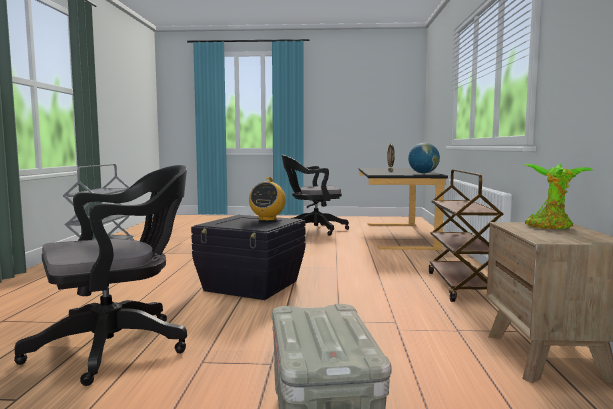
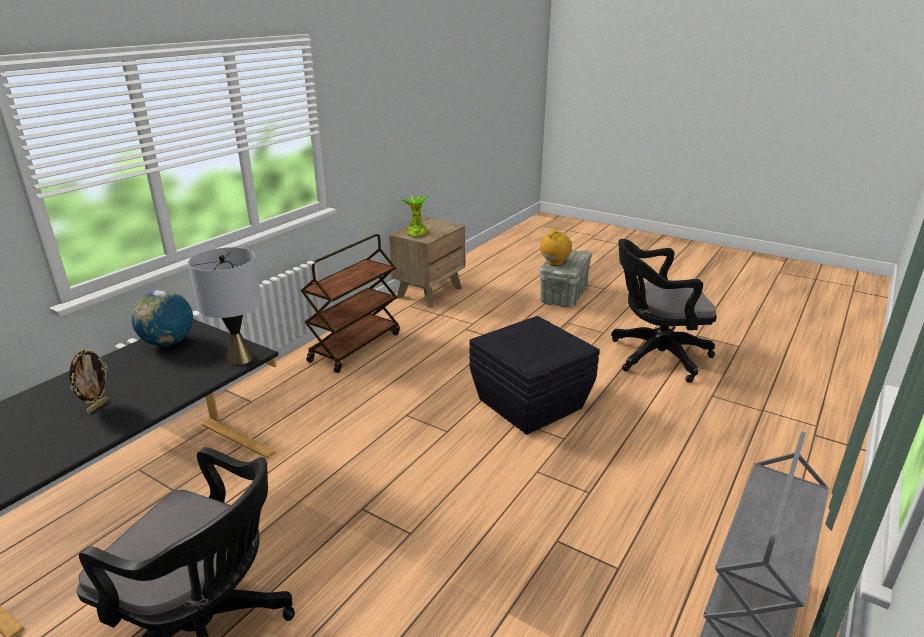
camera: 150 degrees left, 20 degrees up
radio [249,177,286,221] -> radio moved to [540,229,572,265]
none -> grey table lamp [188,247,262,365]

